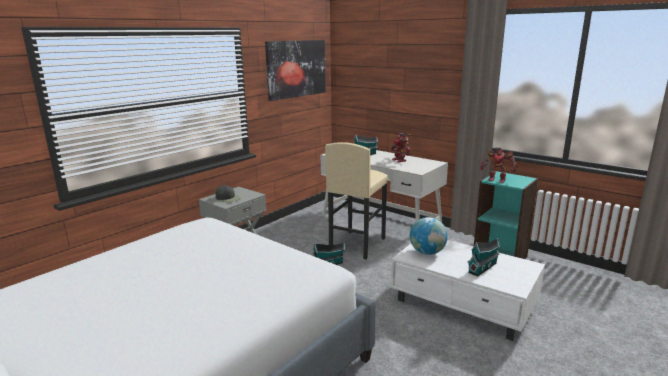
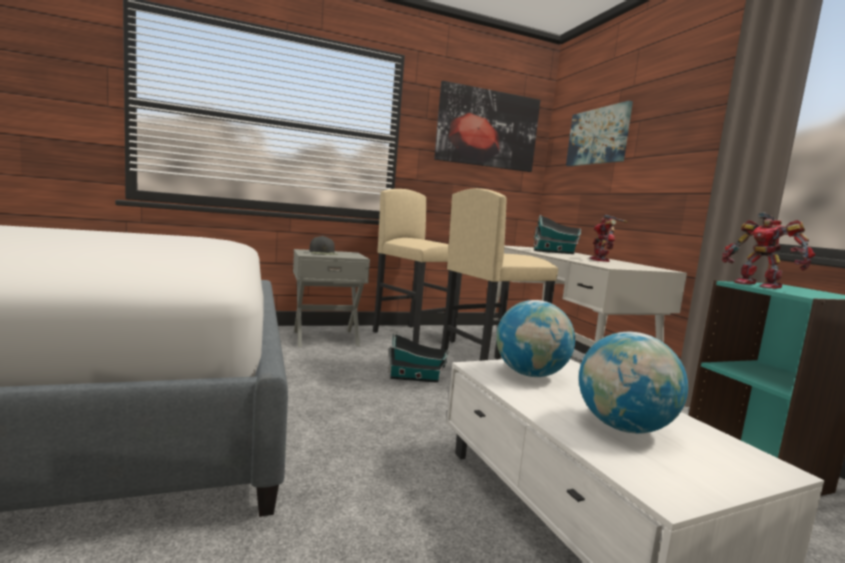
camera: 30 degrees right, 10 degrees down
toy house [467,238,500,277] -> globe [579,332,688,434]
none -> beige stool [373,189,462,344]
none -> picture [566,101,633,166]

